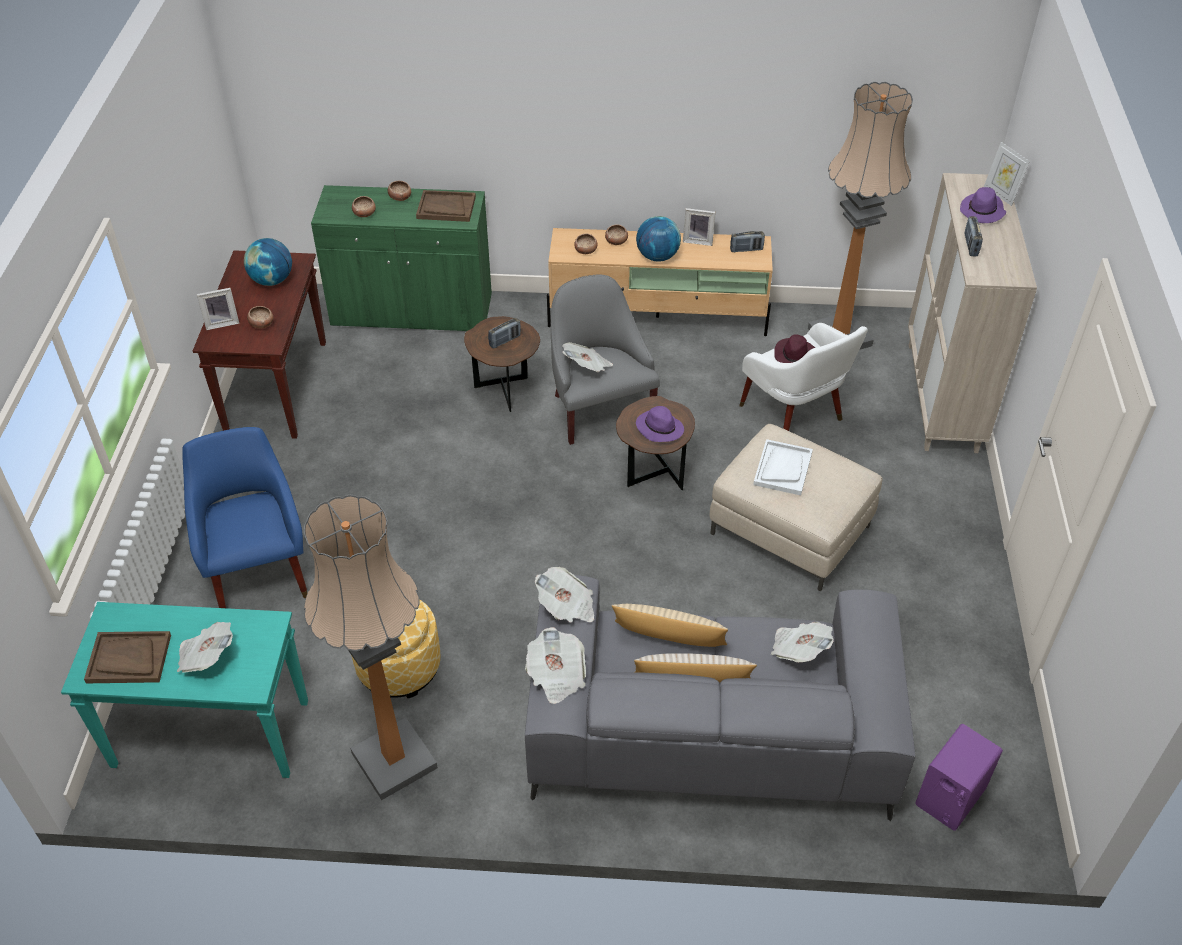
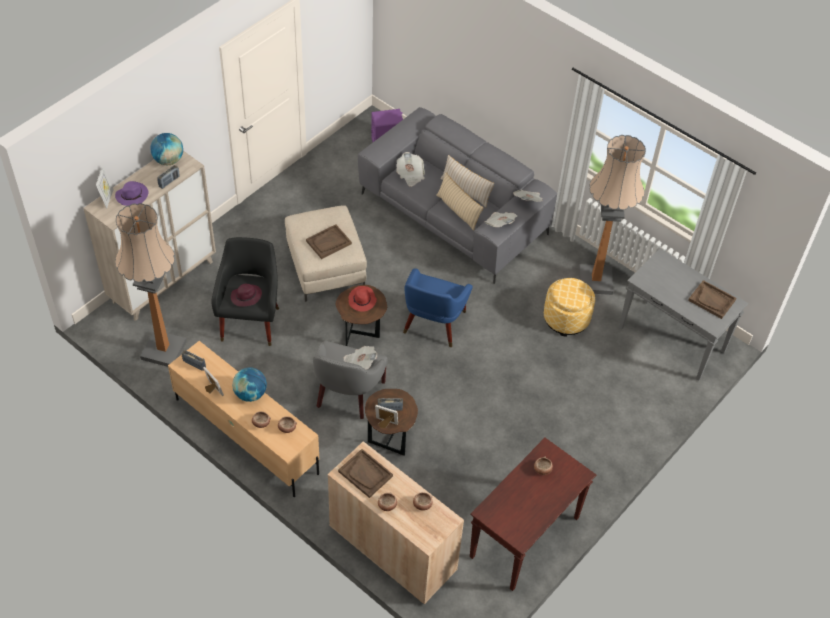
camera: 145 degrees left, 5 degrees up
turquoise console table [61,602,308,778] -> grey console table [619,249,748,381]
newspaper [177,622,233,673] -> none
blue armchair [182,427,307,608] -> blue armchair moved to [403,269,473,347]
picture frame [197,288,239,330] -> picture frame moved to [375,405,398,428]
globe [244,238,292,286] -> globe moved to [150,133,183,165]
green cabinet [311,185,492,331] -> beige cabinet [328,441,464,604]
purple hat [636,406,684,442] -> red hat [348,286,377,312]
white armchair [739,323,868,431] -> black armchair [212,237,279,346]
white tray [753,439,813,495] -> brown tray [306,224,352,259]

